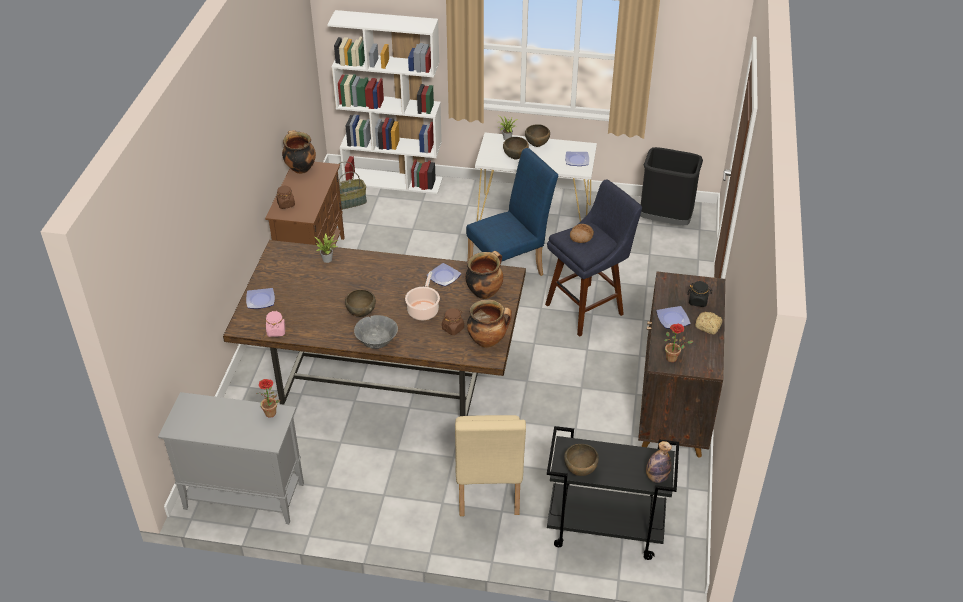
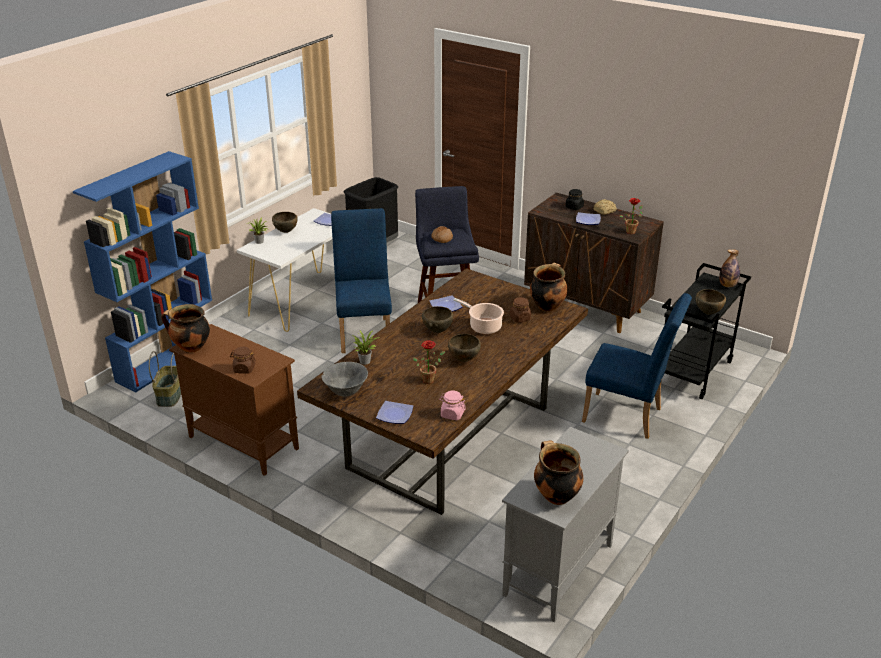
camera: 65 degrees left, 10 degrees down
potted plant [257,379,280,418] -> potted plant moved to [413,341,445,384]
white bookcase [327,10,443,194] -> blue bookcase [73,151,212,392]
grey bowl [354,315,398,349] -> grey bowl moved to [321,362,368,397]
beige chair [455,415,526,516] -> blue chair [582,293,692,439]
cooking pot [465,251,503,299] -> cooking pot moved to [534,441,583,505]
brown bowl [503,137,529,159] -> brown bowl moved to [422,306,453,333]

